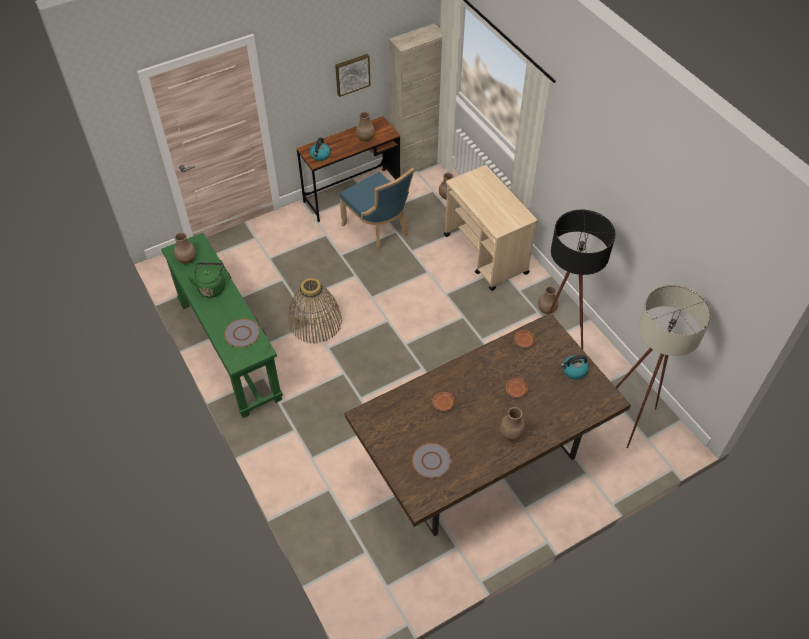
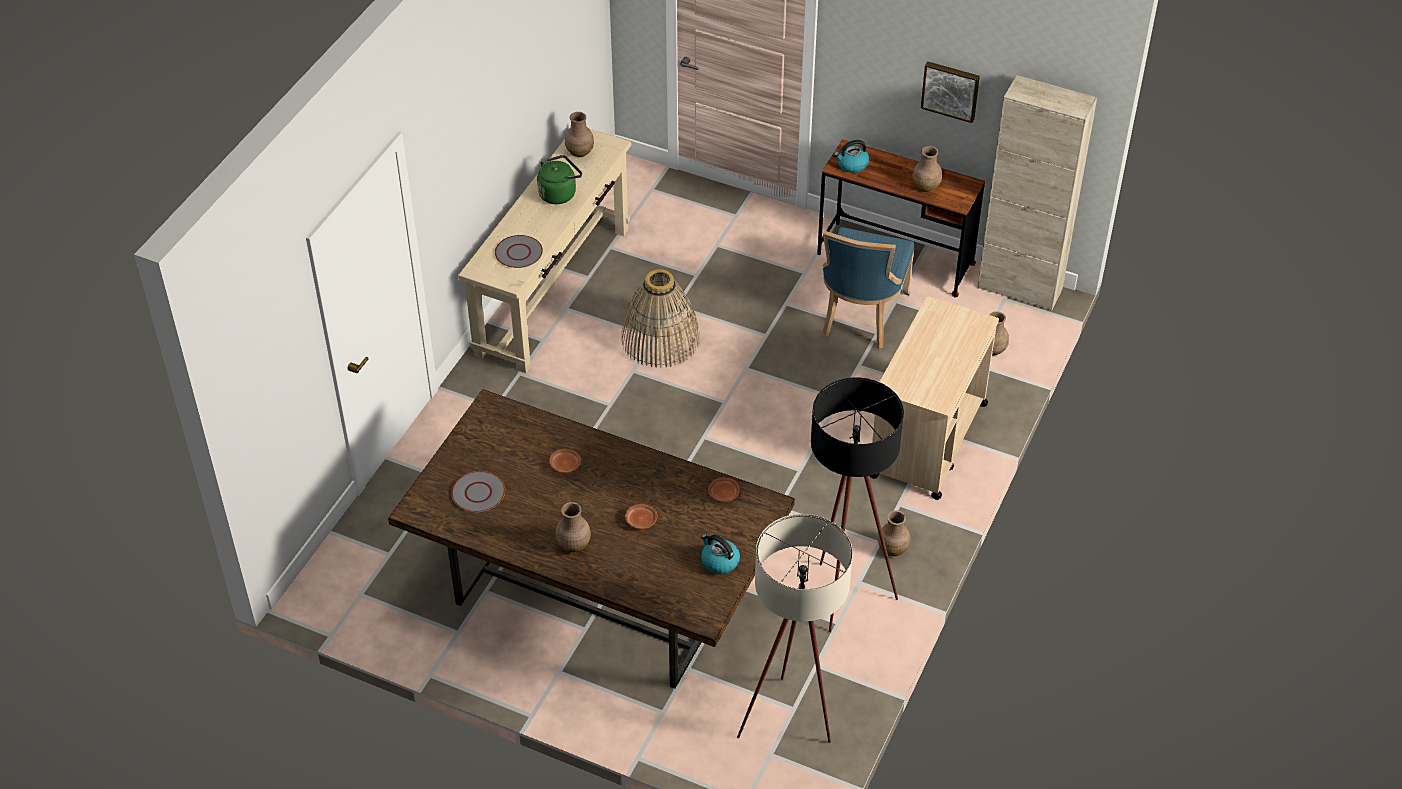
camera: 55 degrees right, 5 degrees down
green console table [161,233,283,418] -> beige console table [458,129,631,373]

